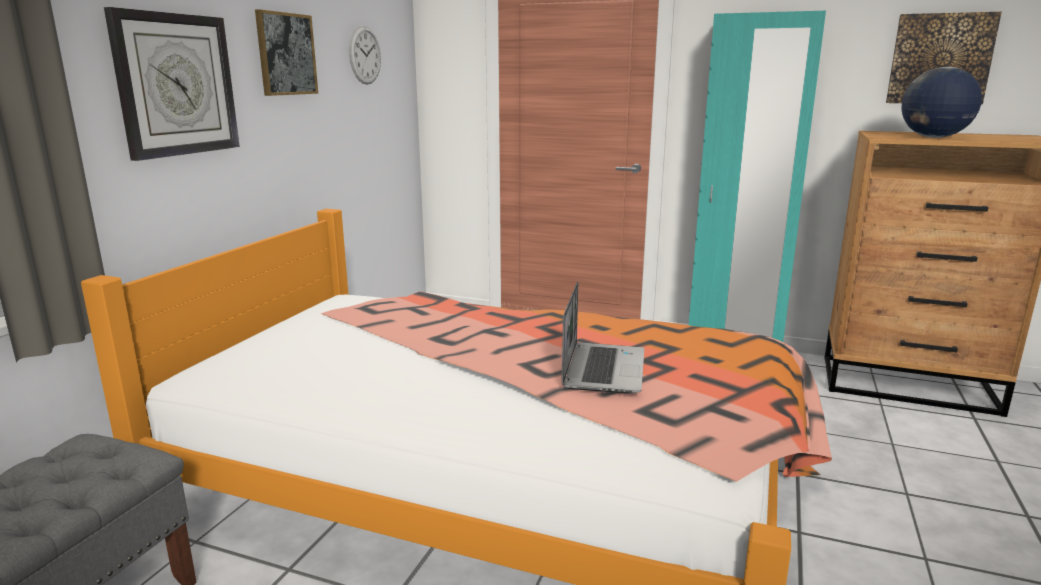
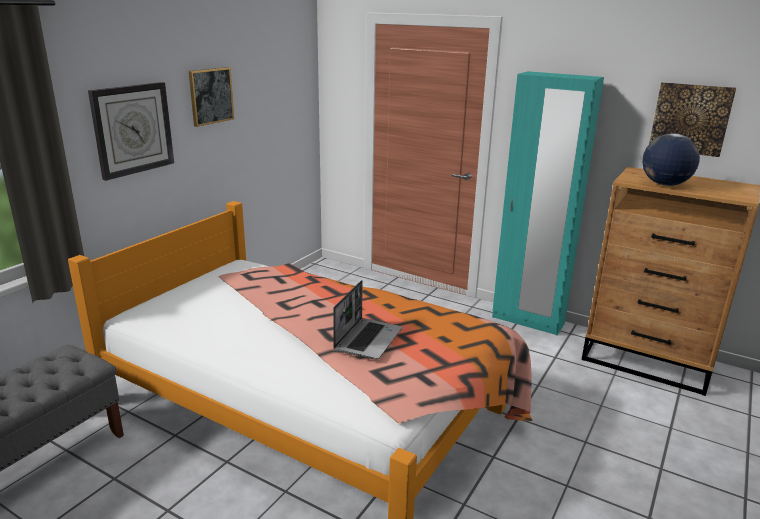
camera: 10 degrees right, 5 degrees up
wall clock [349,26,381,85] -> none

